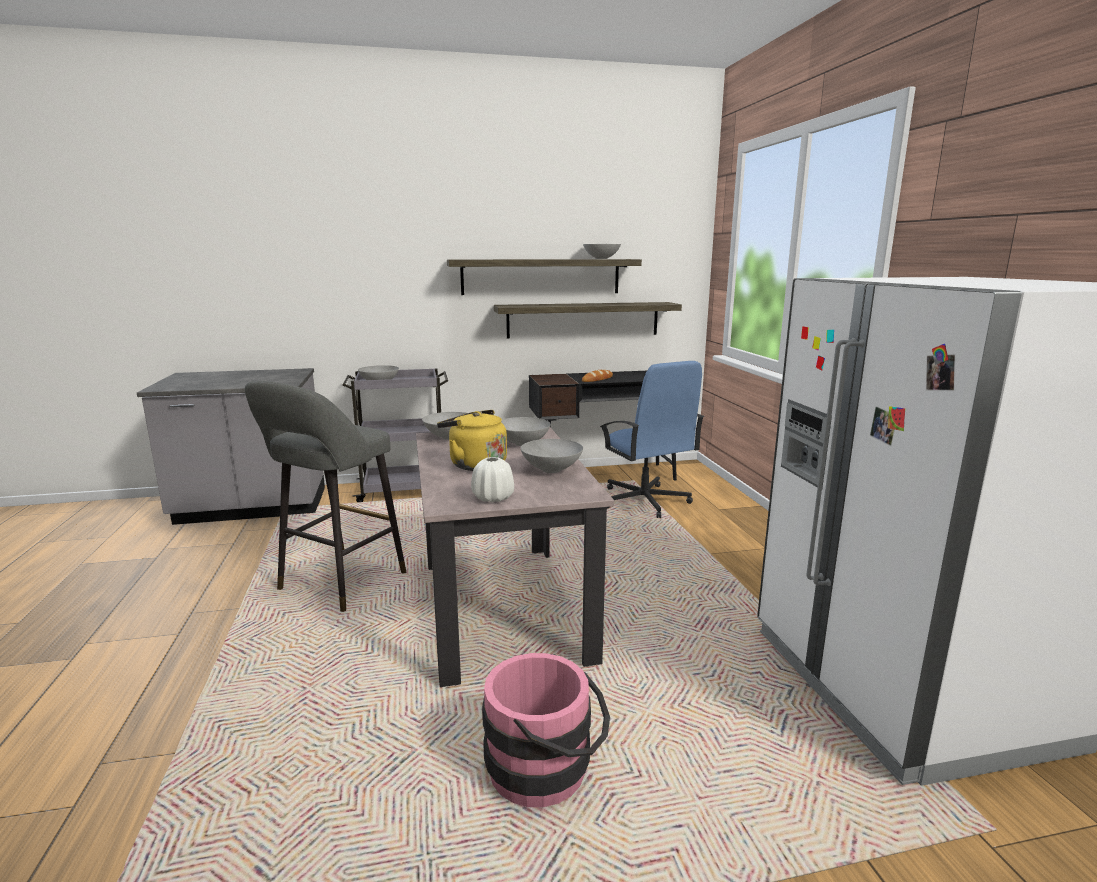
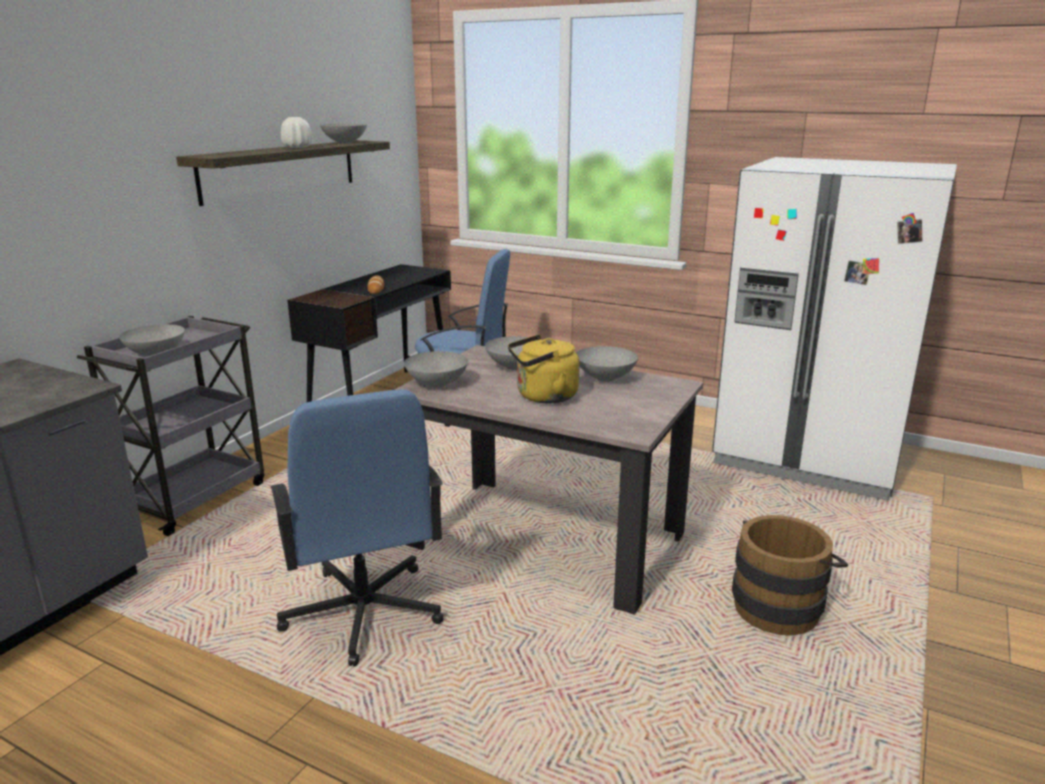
camera: 50 degrees left, 5 degrees up
grey stool [245,381,406,612] -> blue office chair [270,389,444,667]
white vase [471,457,514,502] -> white vase moved to [281,117,312,148]
pink bucket [482,653,610,807] -> brown bucket [732,515,848,636]
shelf [494,302,682,339] -> none

